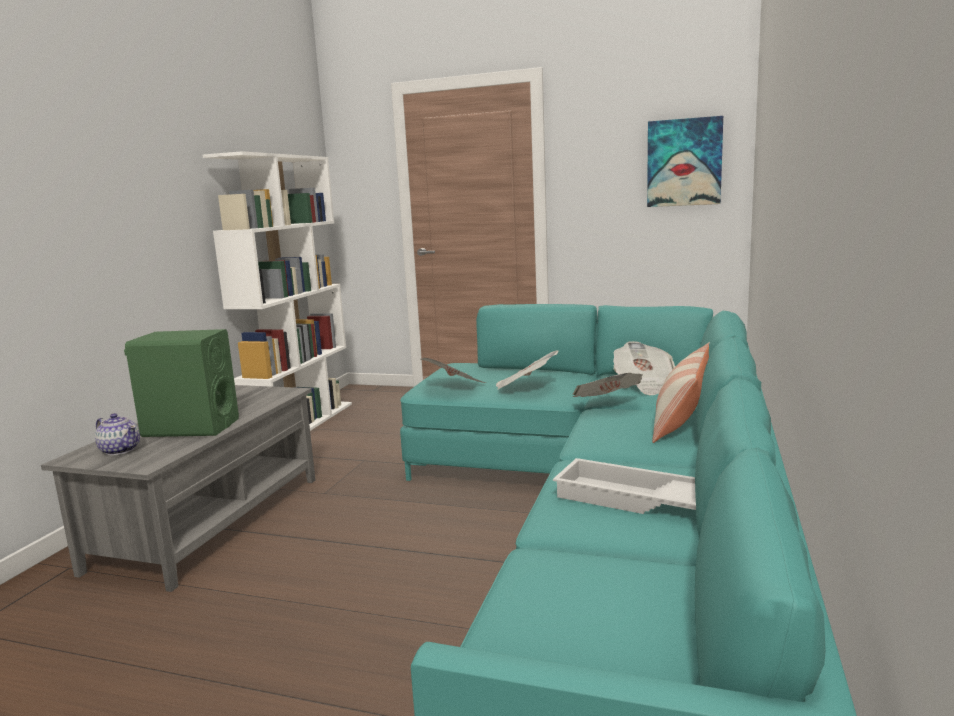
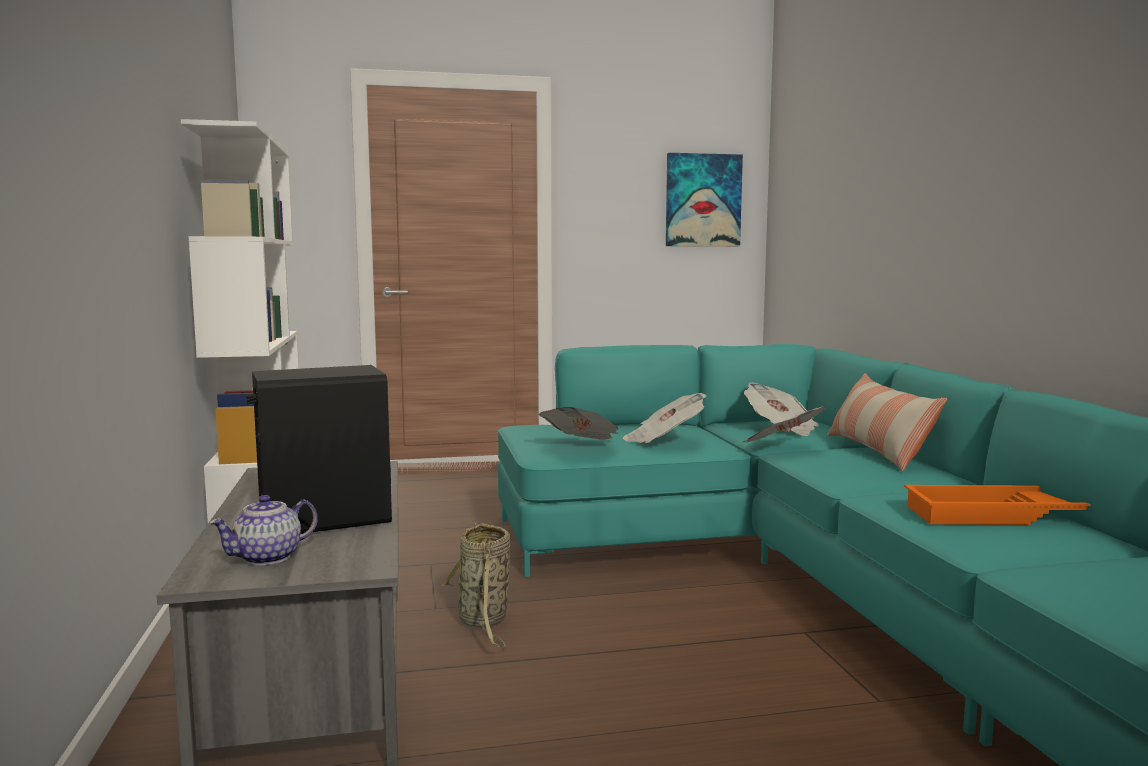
camera: 30 degrees left, 5 degrees down
teapot [95,413,140,455] -> teapot turned 135 degrees clockwise [209,495,318,565]
green speaker [124,329,239,437] -> black speaker [246,365,392,534]
white tray [553,458,696,514] -> orange tray [904,485,1090,525]
none -> basket [441,521,510,648]

